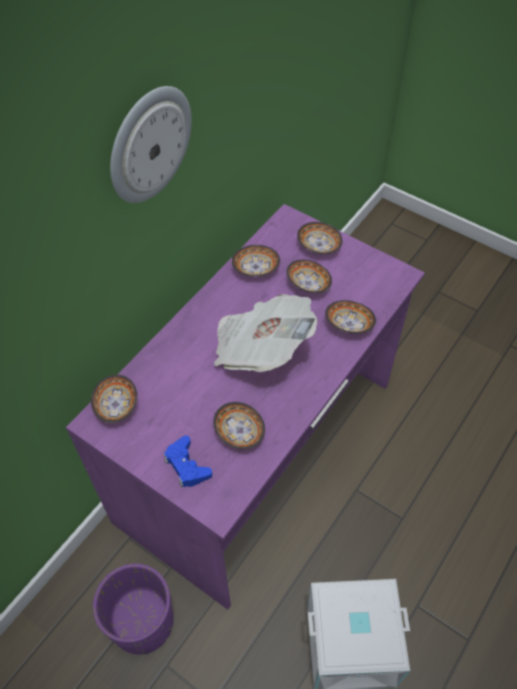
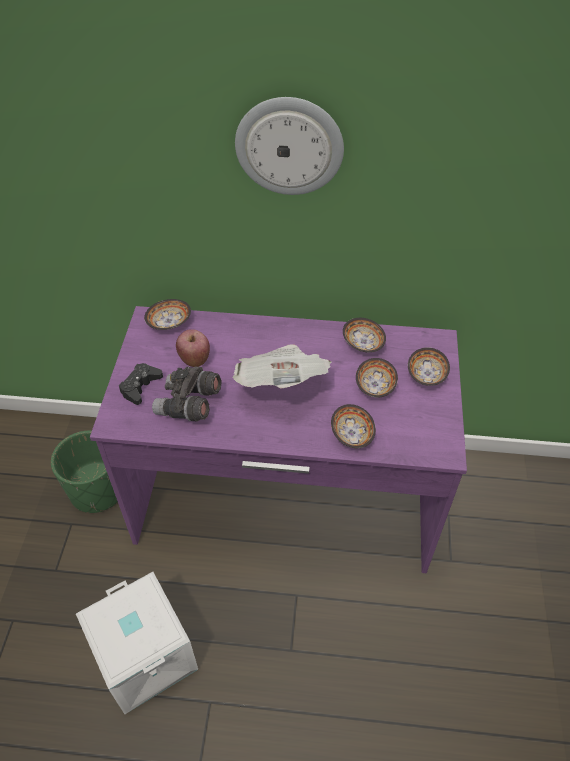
camera: 60 degrees right, 5 degrees down
purple planter [93,564,173,655] -> green planter [51,431,118,513]
blue game controller [164,435,212,487] -> black game controller [119,363,163,405]
bowl [213,402,265,450] -> grey binoculars [152,366,222,421]
none -> apple [176,329,210,367]

